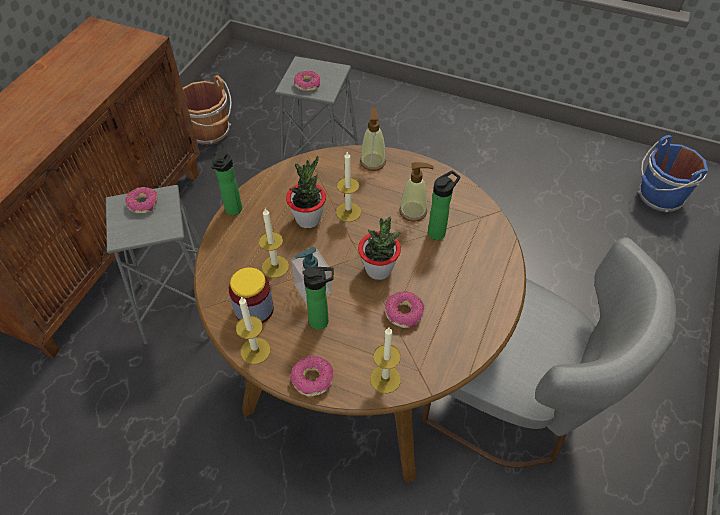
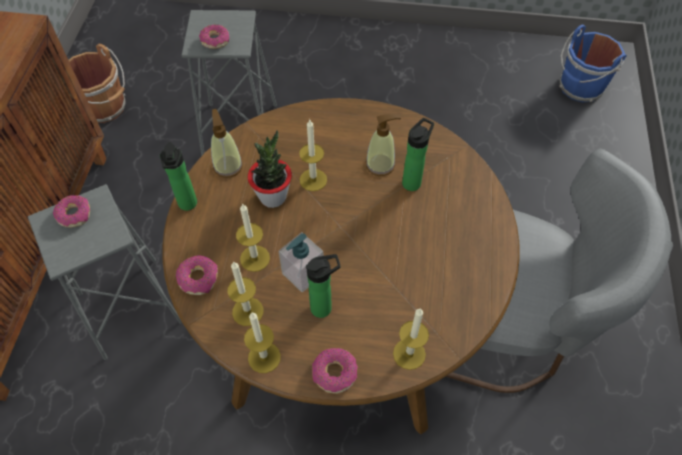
camera: 15 degrees left, 5 degrees up
jar [229,267,274,323] -> candle [227,261,264,326]
potted plant [358,216,401,280] -> none
soap dispenser [360,107,386,171] -> soap dispenser moved to [211,109,243,178]
donut [385,291,424,328] -> donut moved to [176,256,218,295]

